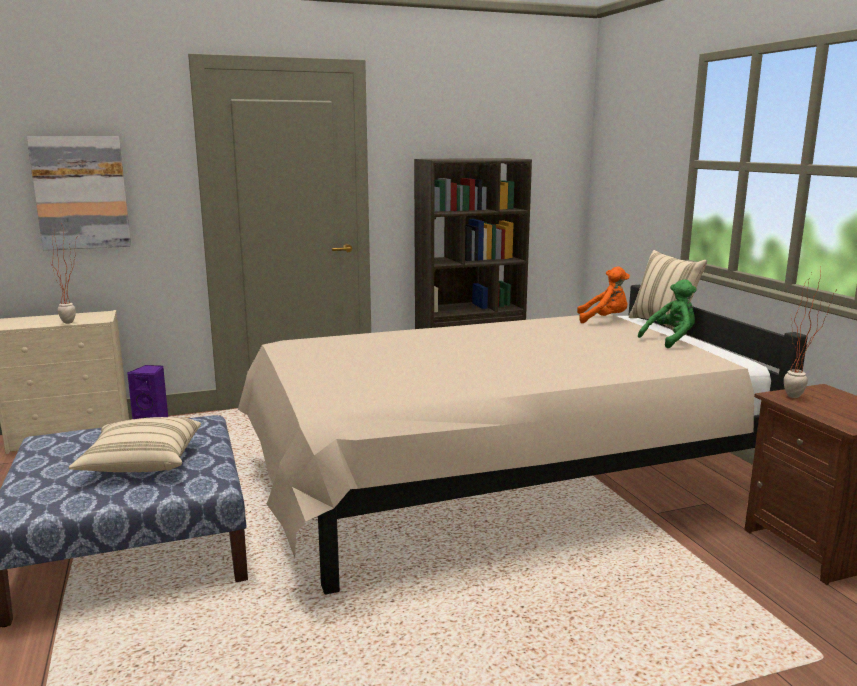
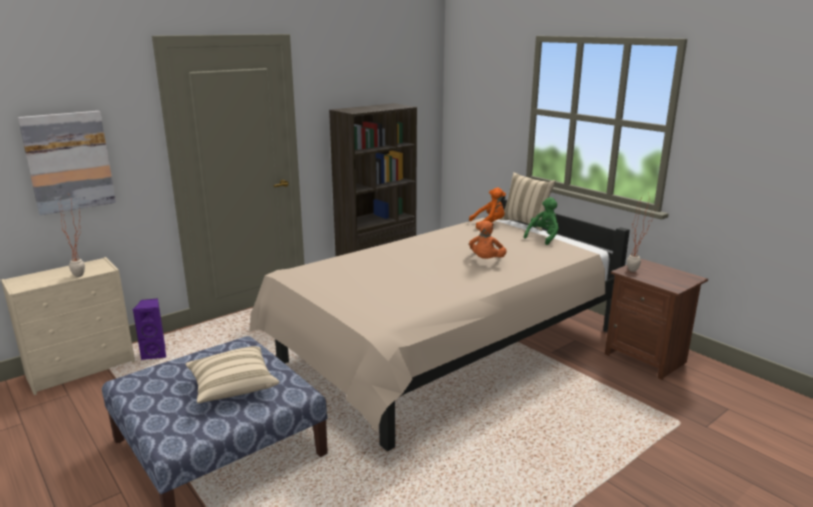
camera: 20 degrees left, 5 degrees up
none -> orange plush toy [469,221,507,259]

